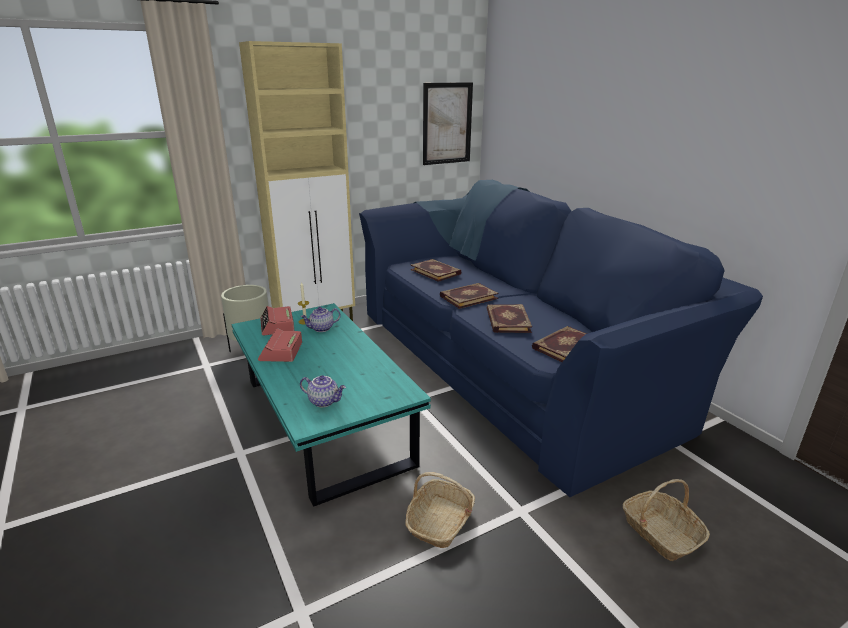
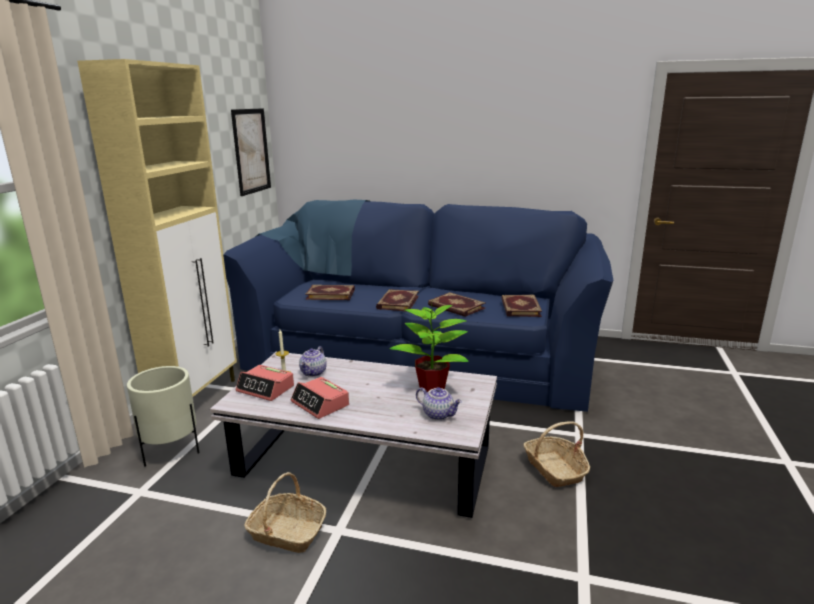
camera: 45 degrees left, 5 degrees down
turquoise coffee table [232,303,431,507] -> white coffee table [210,352,497,518]
teapot [300,375,346,407] -> teapot turned 60 degrees clockwise [416,387,462,420]
basket [623,479,710,562] -> basket moved to [244,472,326,553]
none -> potted plant [390,299,469,392]

